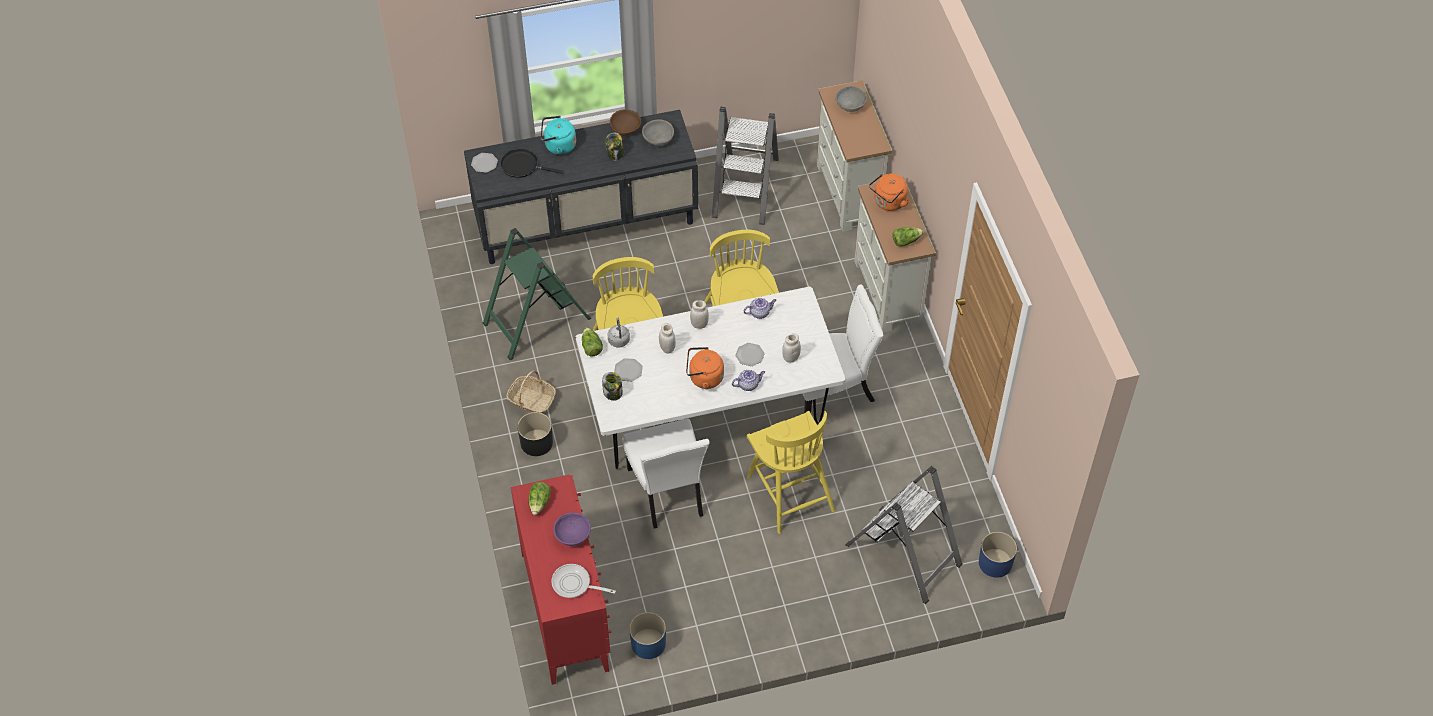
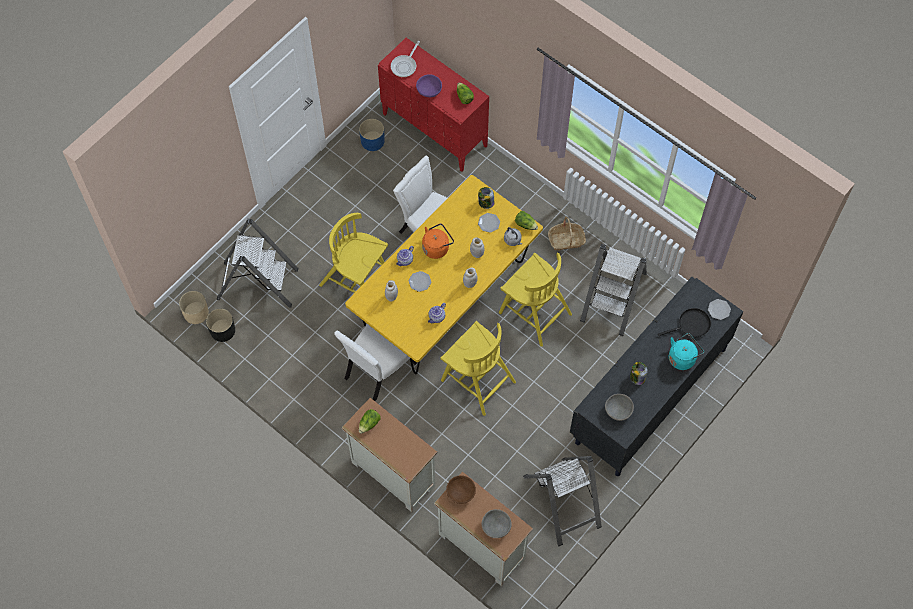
camera: 145 degrees right, 10 degrees up
green step ladder [483,228,591,360] -> grey step ladder [580,244,647,336]
black planter [517,412,553,456] -> black planter moved to [206,309,235,342]
frying pan [551,564,616,598] -> frying pan turned 135 degrees clockwise [391,41,420,77]
white dining table [576,287,845,469] -> yellow dining table [345,175,543,374]
brown bowl [610,109,641,136] -> brown bowl moved to [446,475,476,504]
orange kettle [869,174,909,211] -> none
blue planter [979,532,1017,578] -> beige planter [179,291,209,324]

